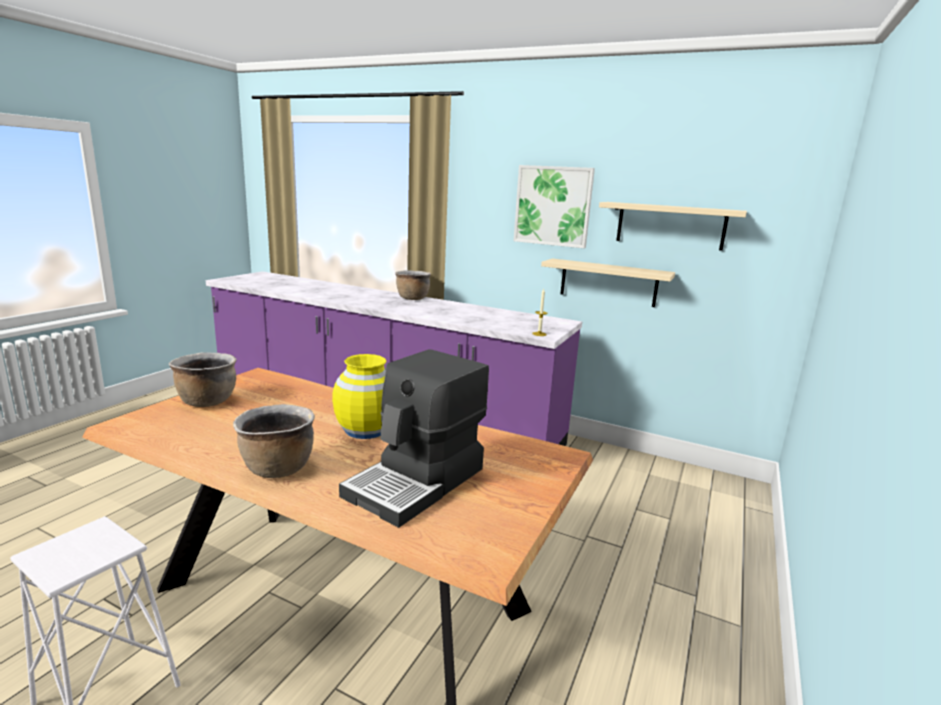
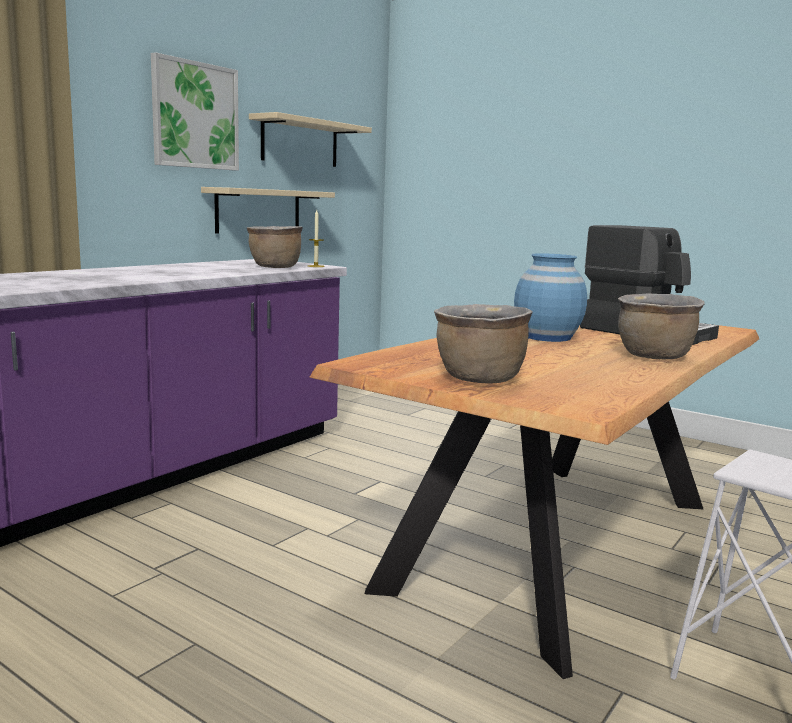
camera: 80 degrees left, 5 degrees down
yellow vase [332,354,387,439] -> blue vase [514,253,587,342]
brown cooking pot [395,270,431,300] -> brown cooking pot moved to [247,226,303,268]

